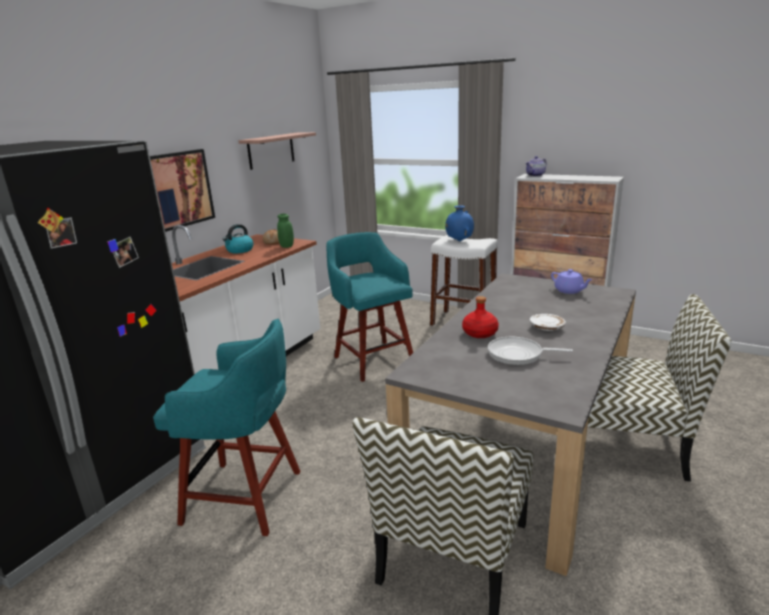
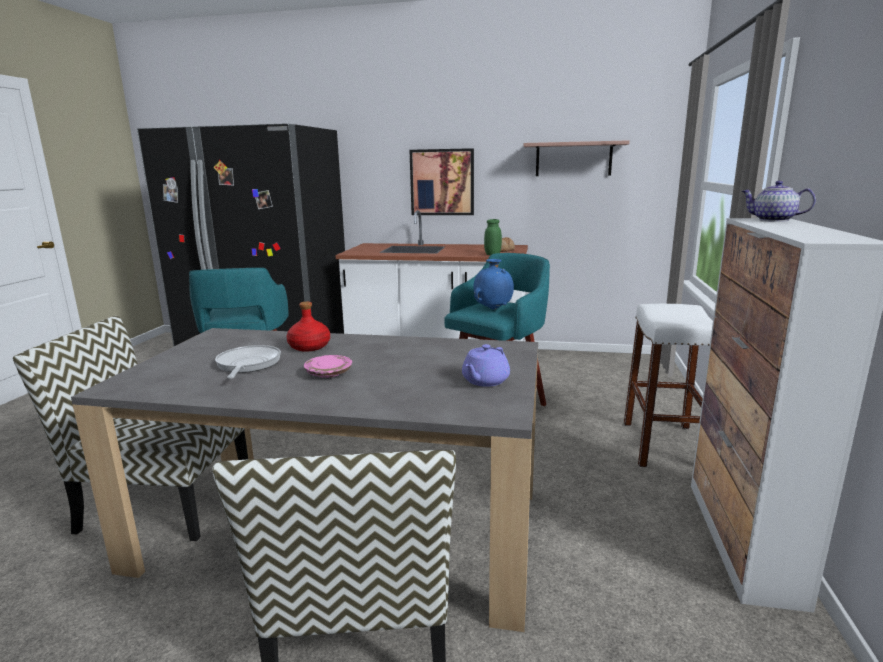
camera: 70 degrees right, 5 degrees down
kettle [223,224,254,253] -> none
blue vase [445,205,474,241] -> blue vase moved to [473,259,514,310]
white plate [530,314,566,331] -> pink plate [304,355,352,378]

